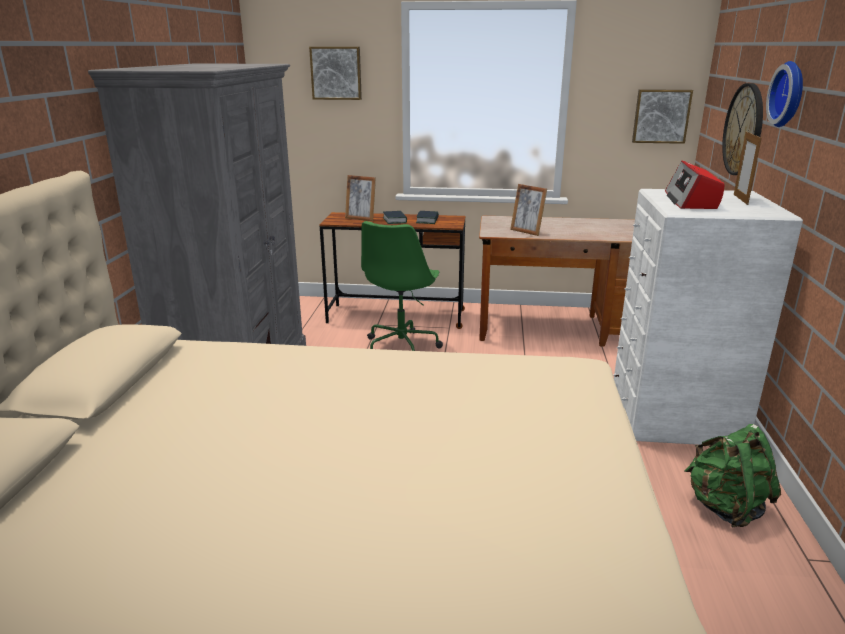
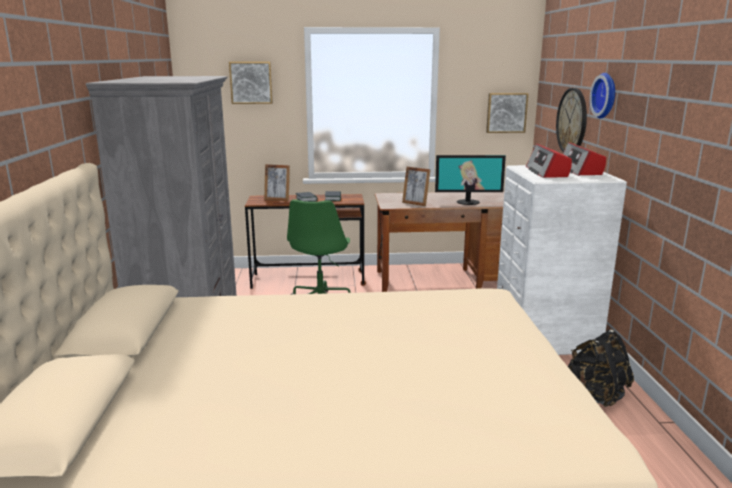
camera: 10 degrees left, 5 degrees down
green backpack [685,424,781,527] -> black backpack [568,330,634,407]
picture frame [734,131,762,205] -> radio [563,142,606,176]
none -> monitor [435,155,506,205]

